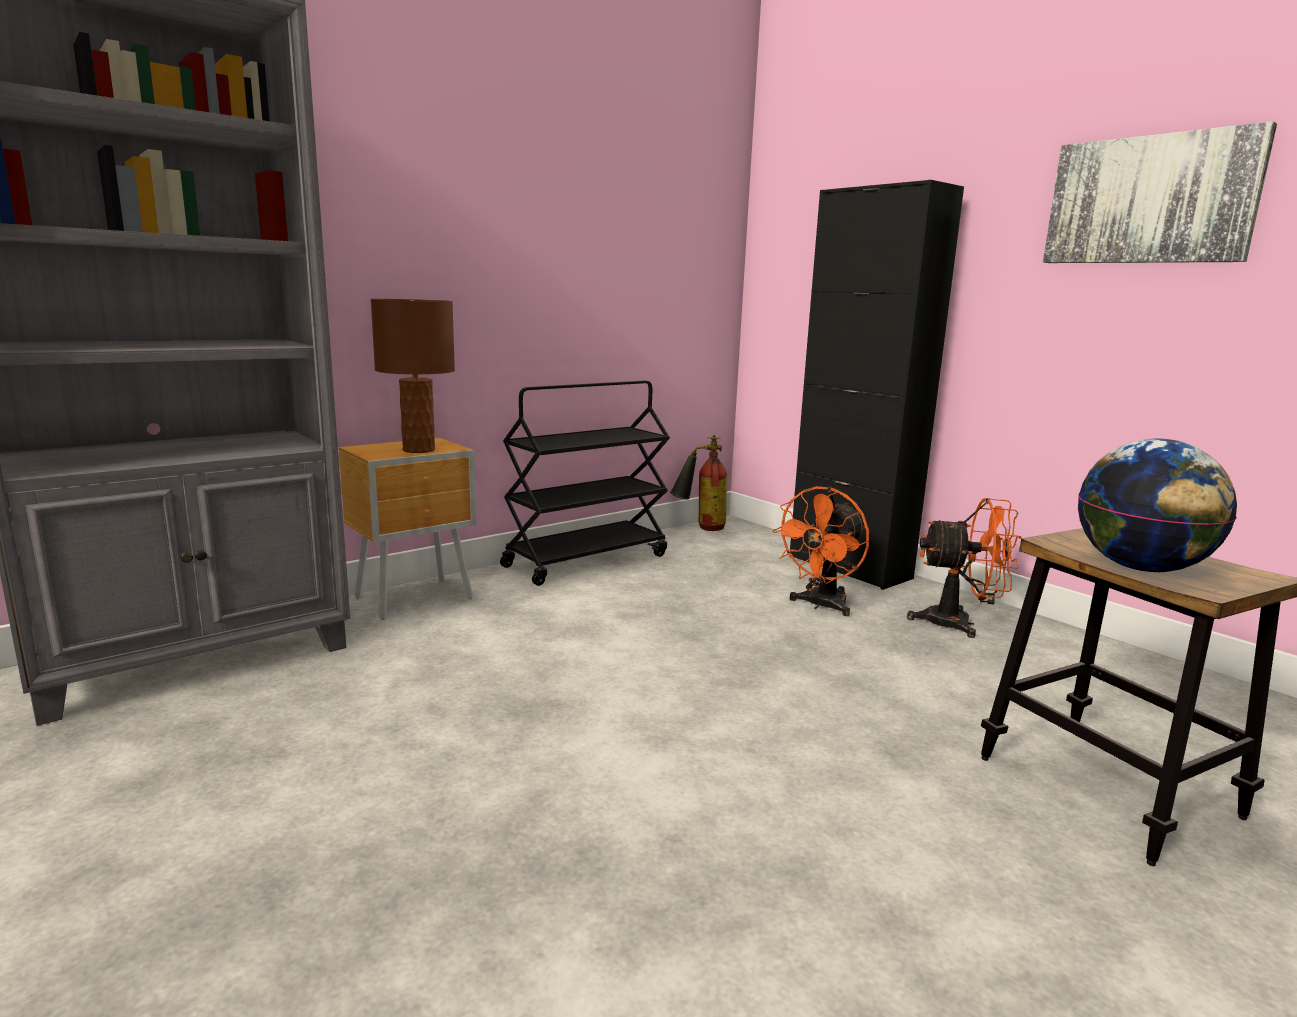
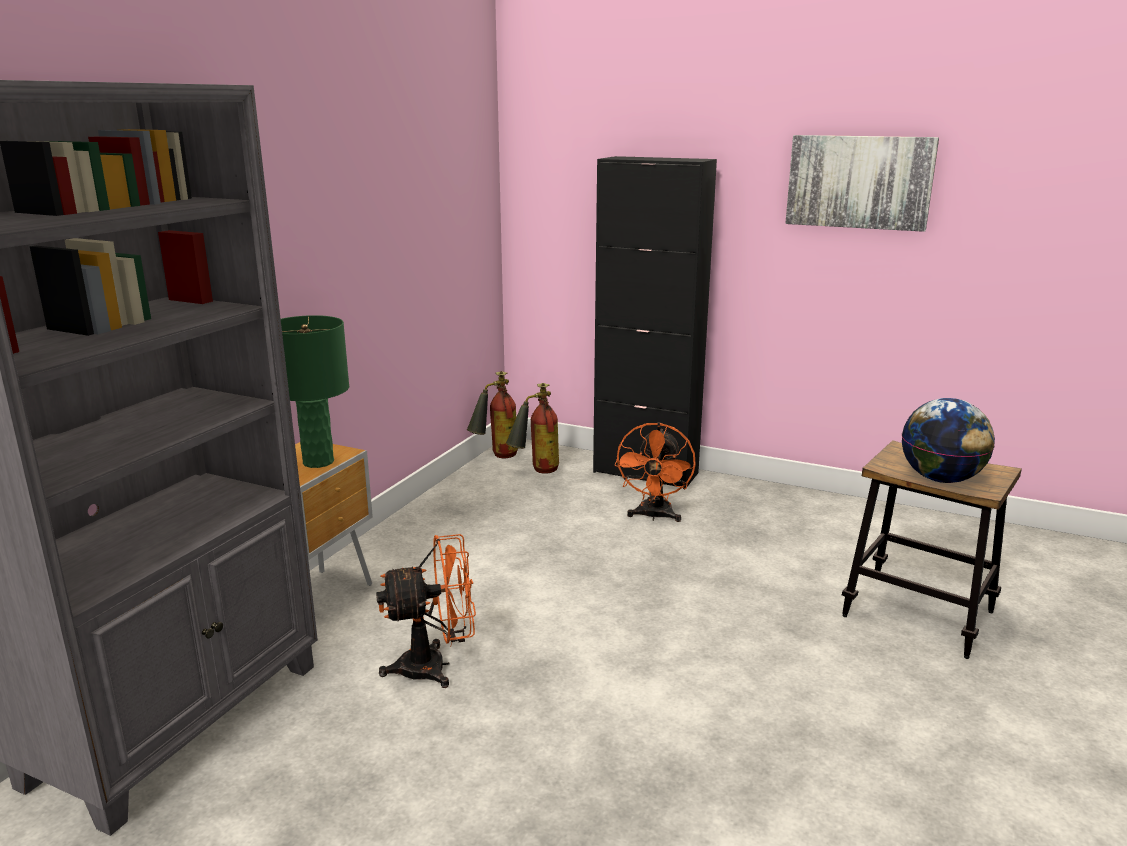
camera: 25 degrees left, 5 degrees up
brown table lamp [371,299,455,453] -> green table lamp [281,315,349,468]
black cart [500,380,670,586] -> none
orange fan [907,498,1021,638] -> orange fan moved to [376,534,476,688]
none -> fire extinguisher [506,383,559,474]

